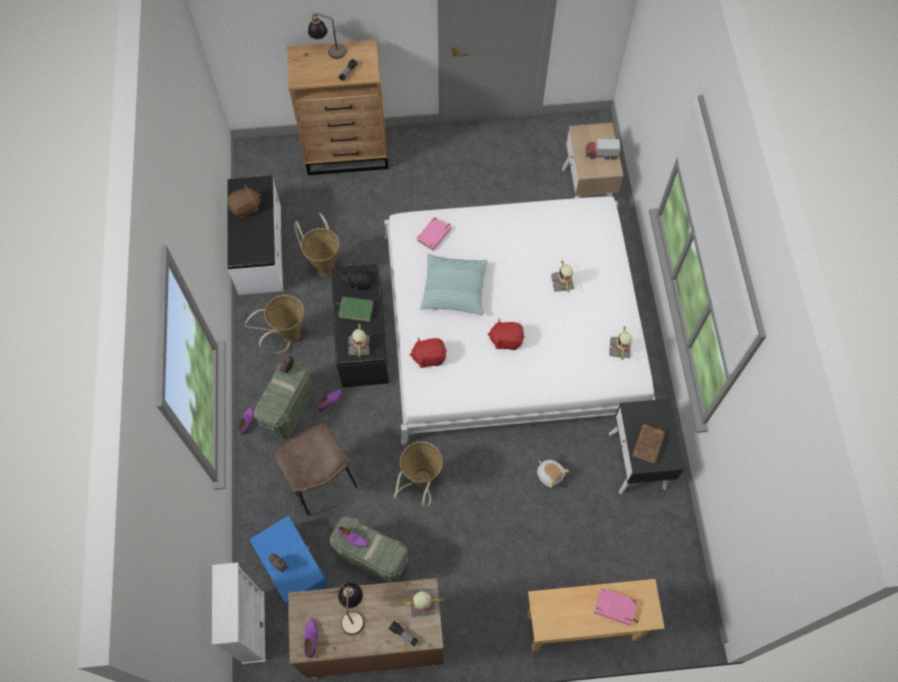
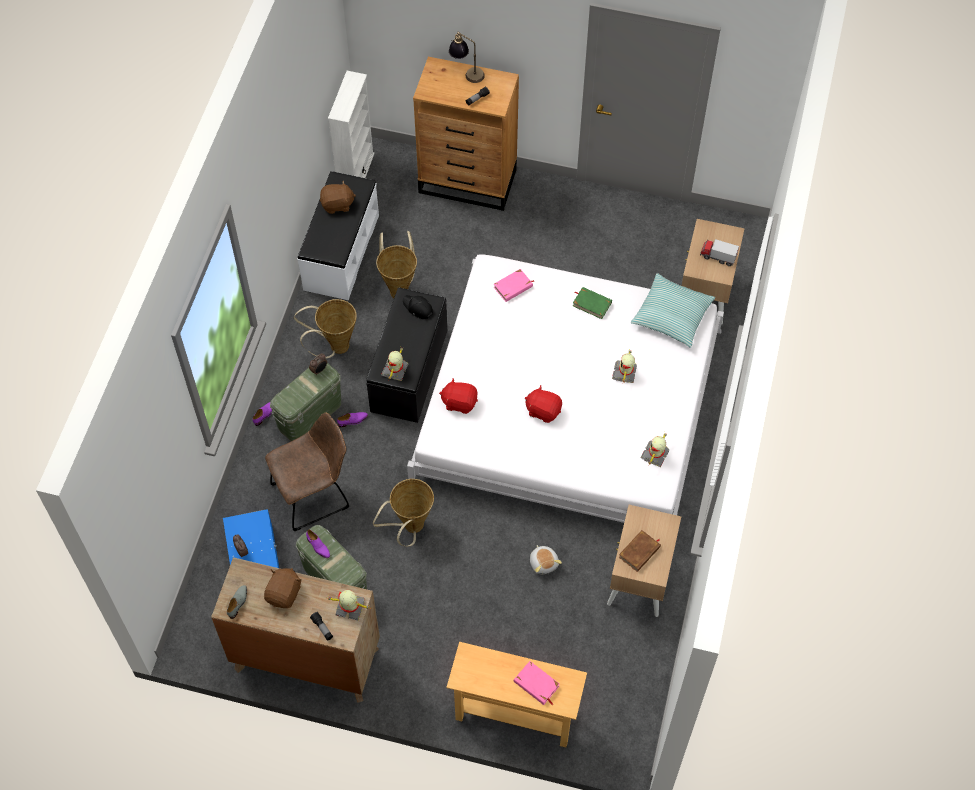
camera: 20 degrees right, 5 degrees down
white bookcase [212,562,265,664] -> white bookcase moved to [328,71,375,178]
brown chair [273,423,357,516] -> brown chair turned 105 degrees counterclockwise [265,413,349,531]
purple shoe [304,618,318,658] -> grey shoe [227,585,247,619]
green book [336,297,374,322] -> green book moved to [573,287,612,319]
table lamp [338,583,364,635] -> brown plush toy [264,568,301,608]
pillow [420,254,488,315] -> pillow moved to [631,273,715,348]
black nightstand [609,399,684,494] -> beige nightstand [607,505,681,617]

